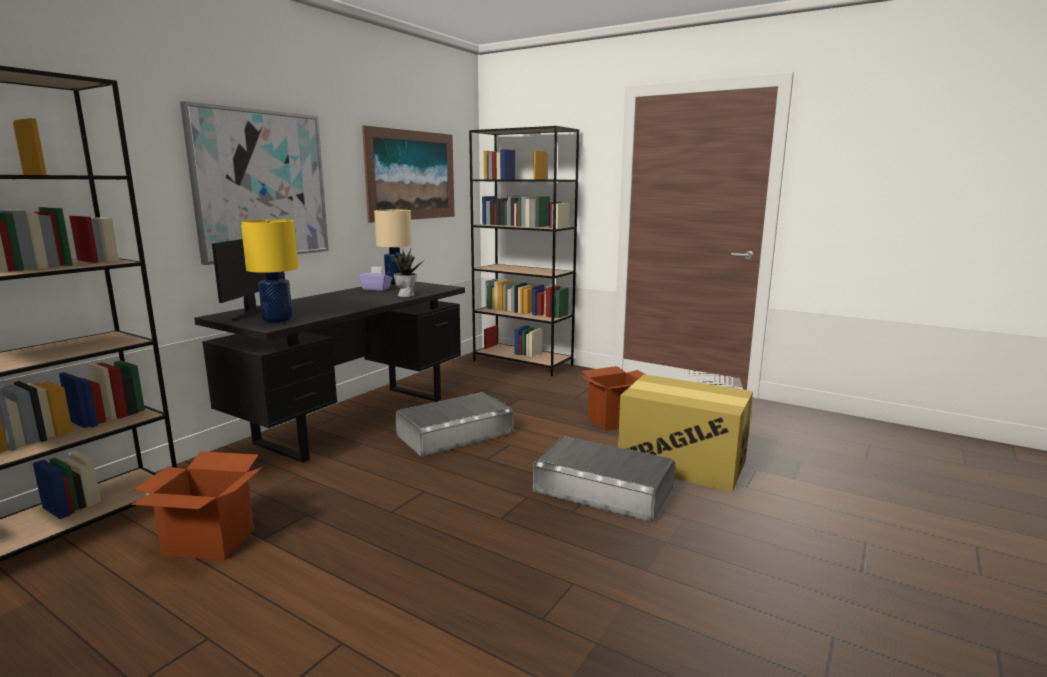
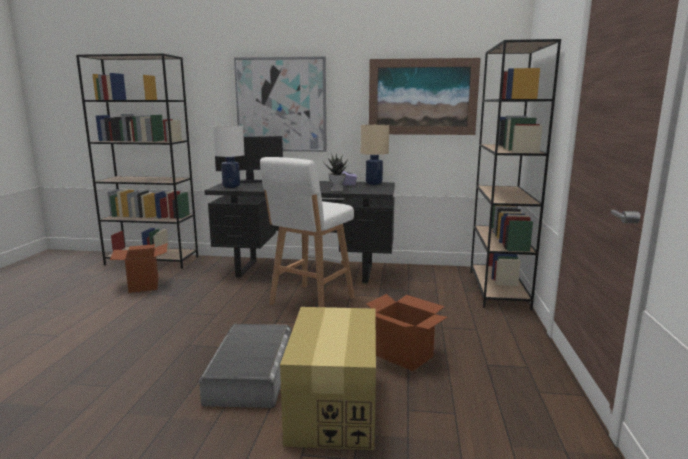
camera: 65 degrees right, 0 degrees up
yellow table lamp [241,219,298,323] -> white table lamp [213,125,245,188]
grey storage box [395,392,513,457] -> white stool [260,157,355,307]

